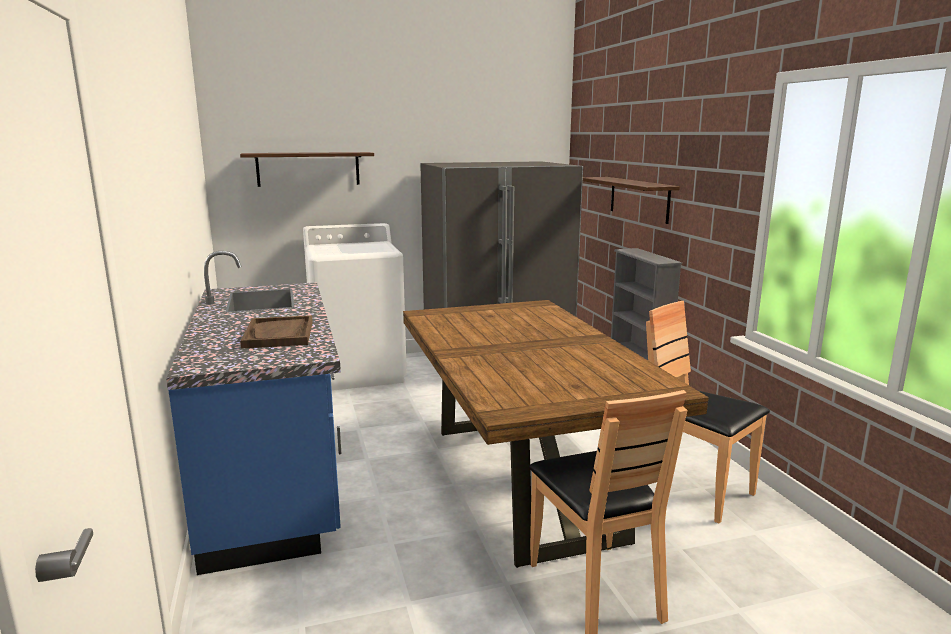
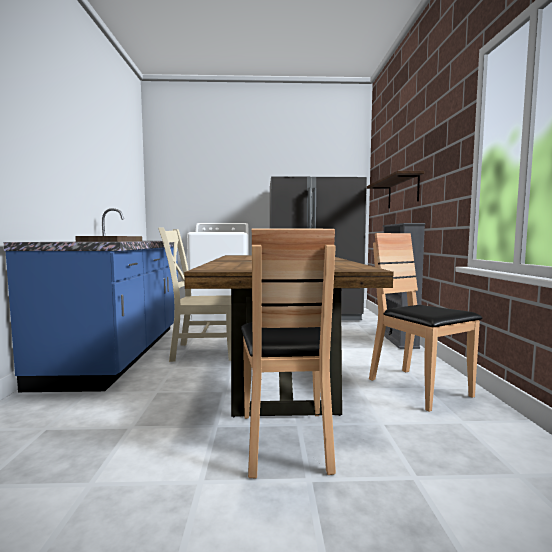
camera: 15 degrees right, 10 degrees down
shelf [240,152,374,187] -> none
none -> beige chair [158,228,231,362]

